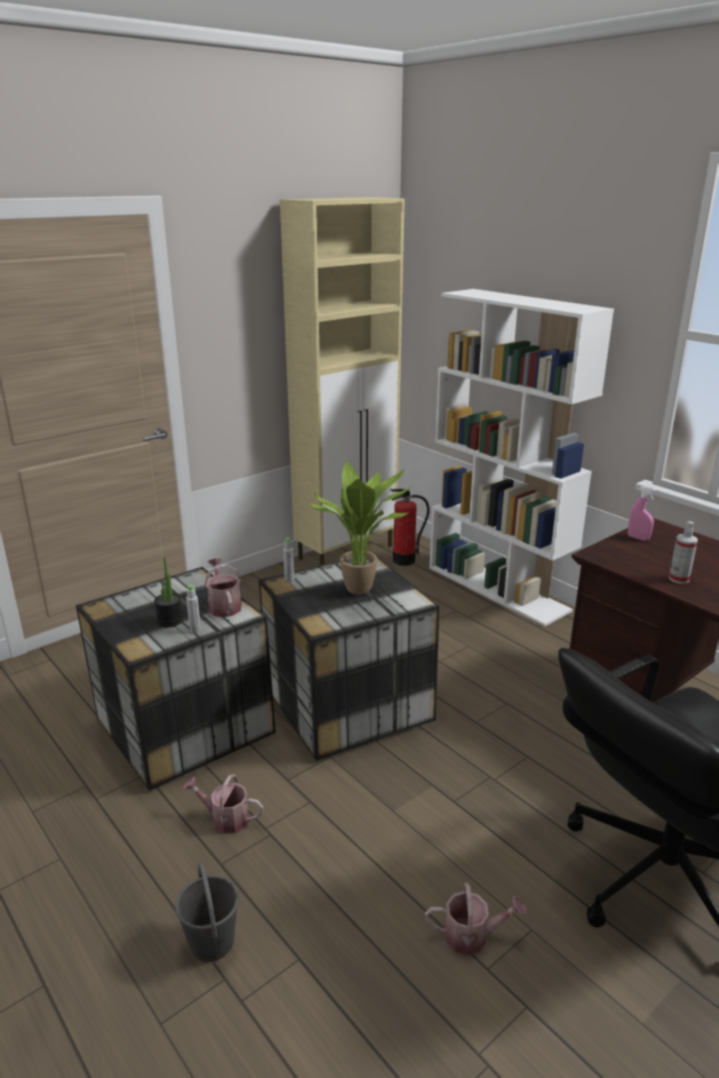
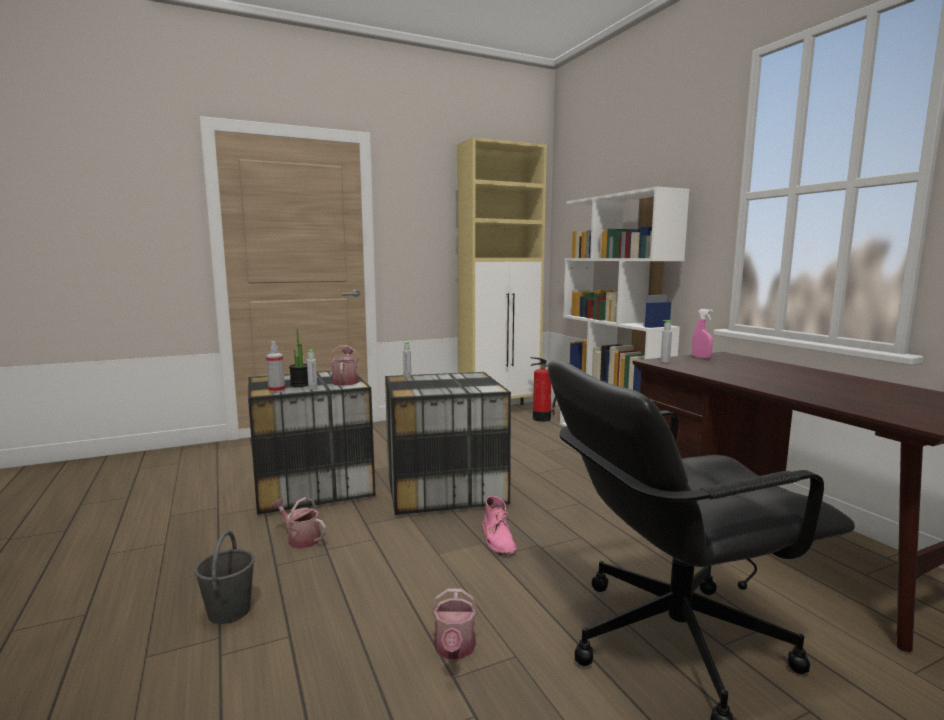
camera: 15 degrees right, 15 degrees down
potted plant [307,461,412,595] -> none
watering can [425,883,527,955] -> watering can turned 75 degrees clockwise [431,589,478,659]
spray bottle [669,522,698,584] -> spray bottle moved to [266,341,285,393]
none -> pink boot [482,496,517,555]
none -> grey bottle [660,320,672,362]

